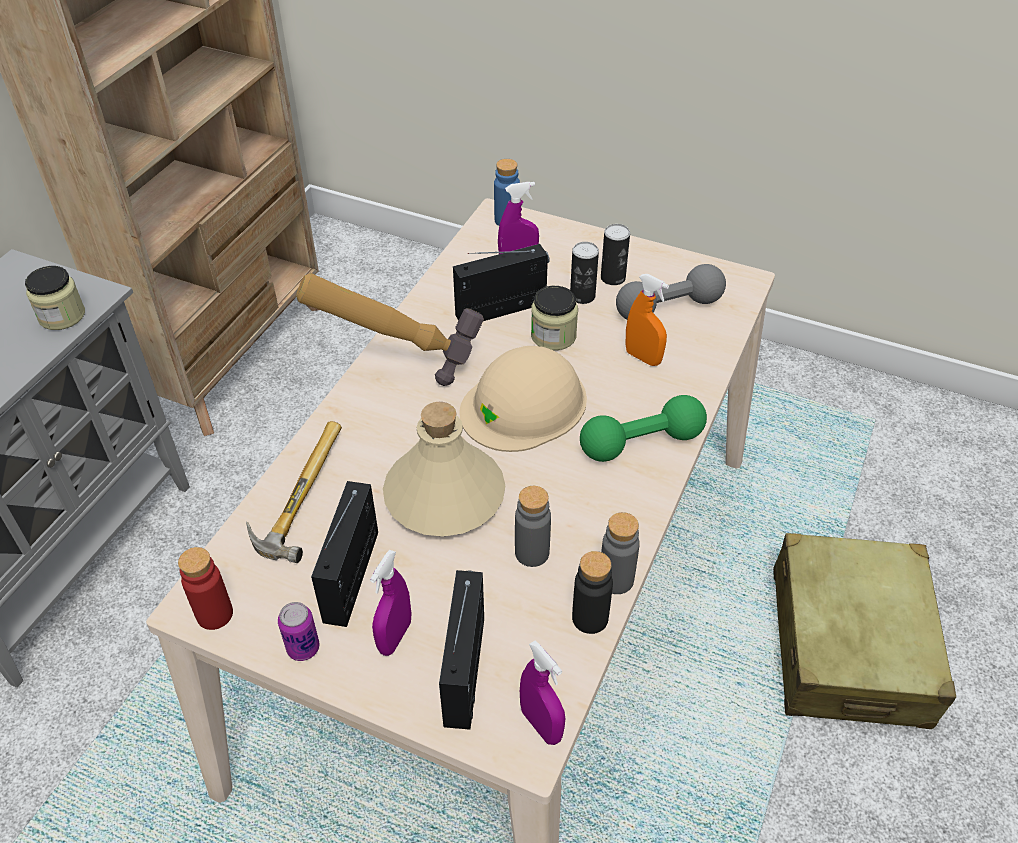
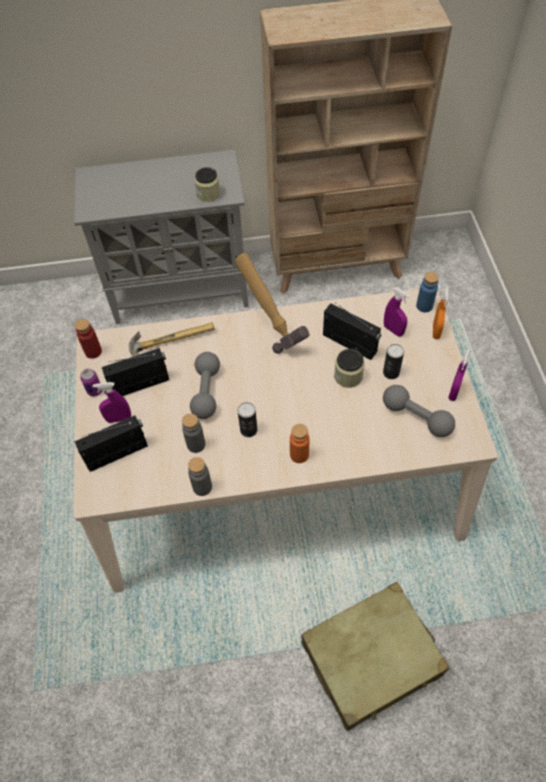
camera: 60 degrees right, 10 degrees up
beige bottle [383,402,505,537] -> grey dumbbell [190,352,220,419]
beige hard hat [459,346,587,452] -> none
purple spray bottle [520,640,565,745] -> purple spray bottle moved to [448,349,470,401]
black bottle [572,551,613,634] -> none
green dumbbell [580,395,707,462] -> orange bottle [290,424,309,463]
can [601,224,630,285] -> can moved to [238,402,257,437]
orange spray bottle [626,274,669,366] -> orange spray bottle moved to [433,287,449,339]

